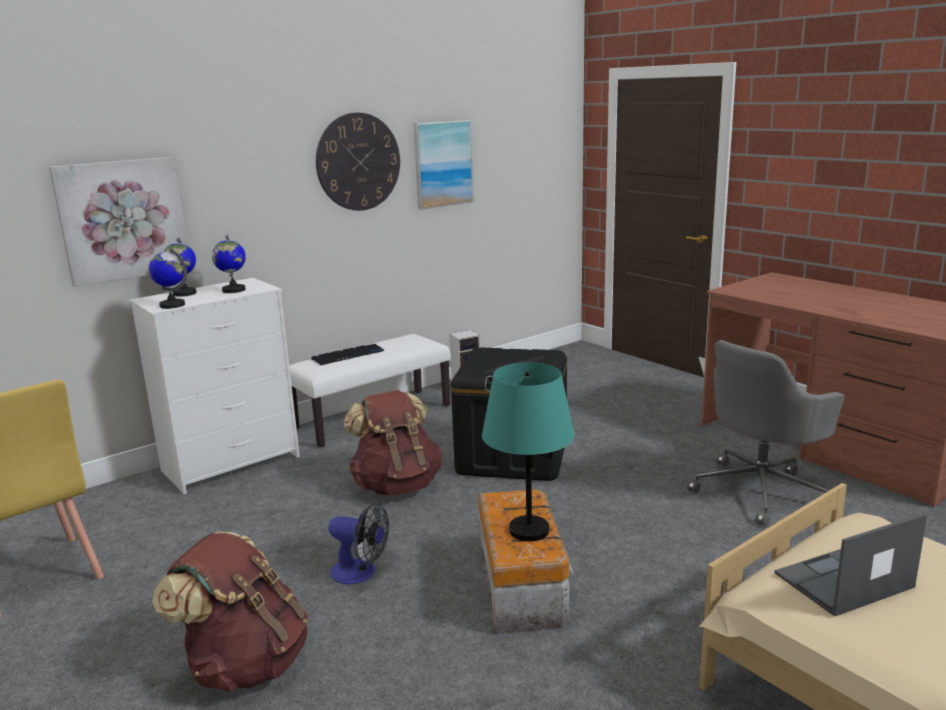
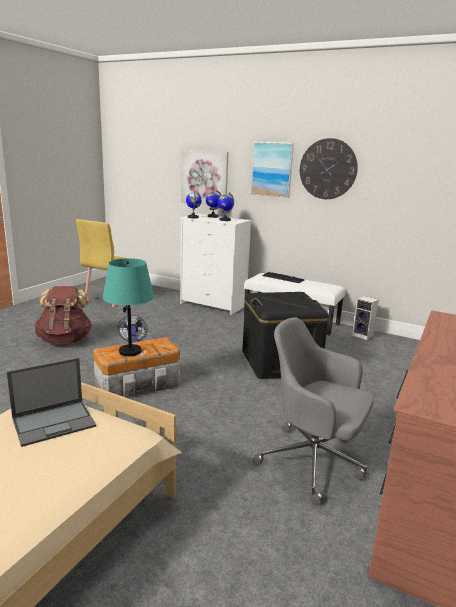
camera: 65 degrees right, 0 degrees up
brown backpack [343,390,443,496] -> none
picture [413,120,474,210] -> picture moved to [251,142,294,198]
laptop [774,513,927,617] -> laptop turned 105 degrees clockwise [7,358,96,447]

